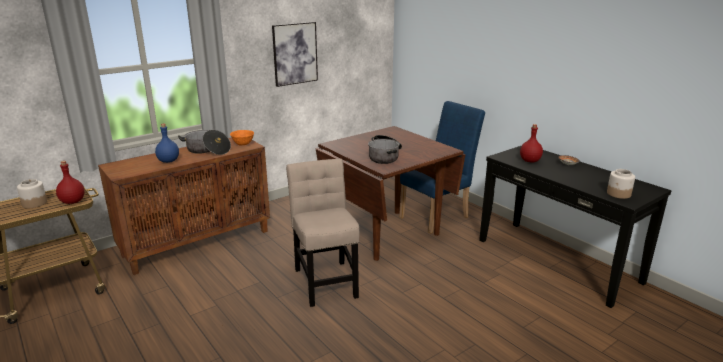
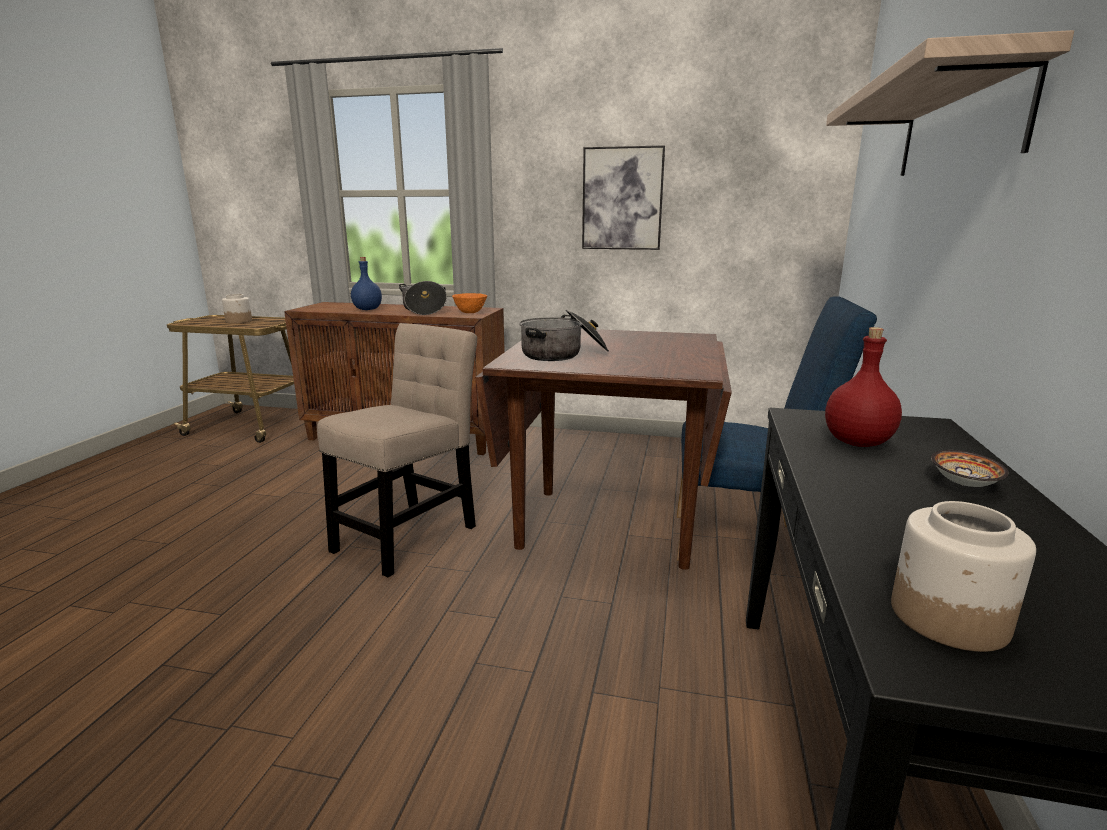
camera: 50 degrees right, 5 degrees down
red bottle [56,161,85,204] -> none
none -> shelf [826,30,1074,176]

